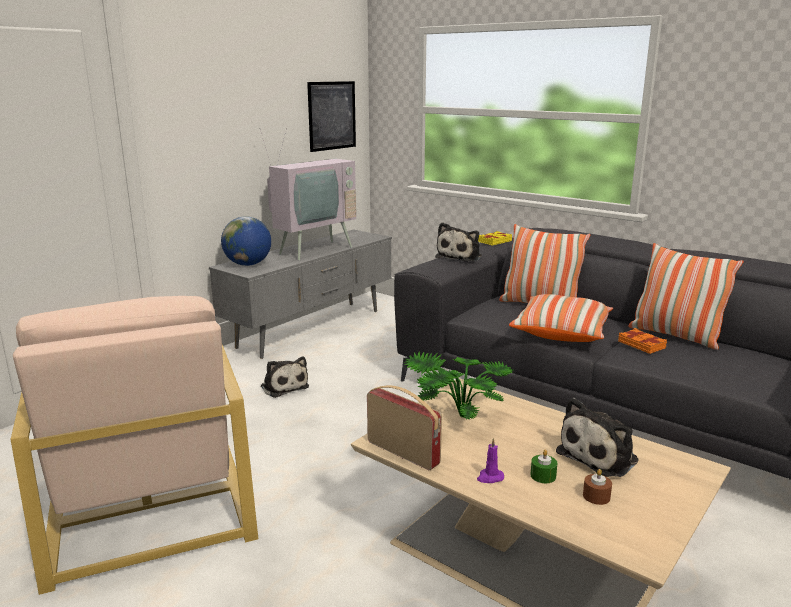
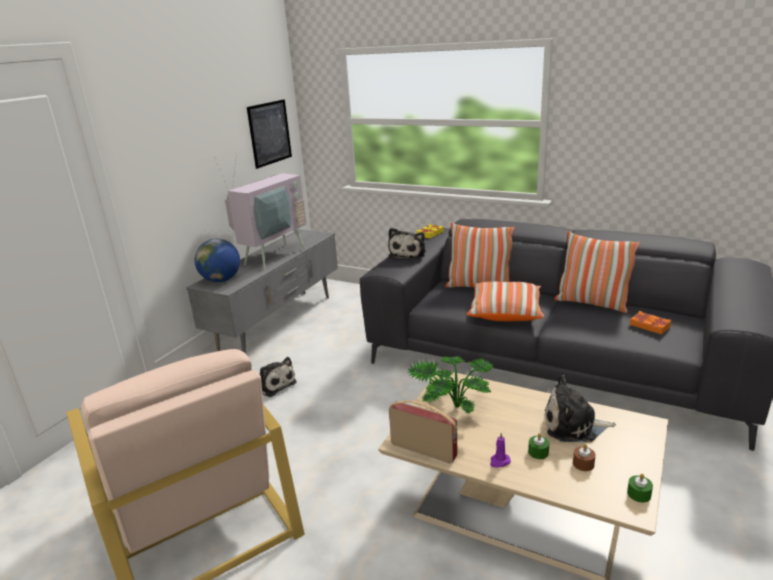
camera: 10 degrees left, 5 degrees up
plush toy [556,398,639,477] -> plush toy turned 60 degrees clockwise [545,375,616,442]
orange book [618,328,667,354] -> orange book moved to [630,311,671,335]
none -> green candle [627,474,653,503]

